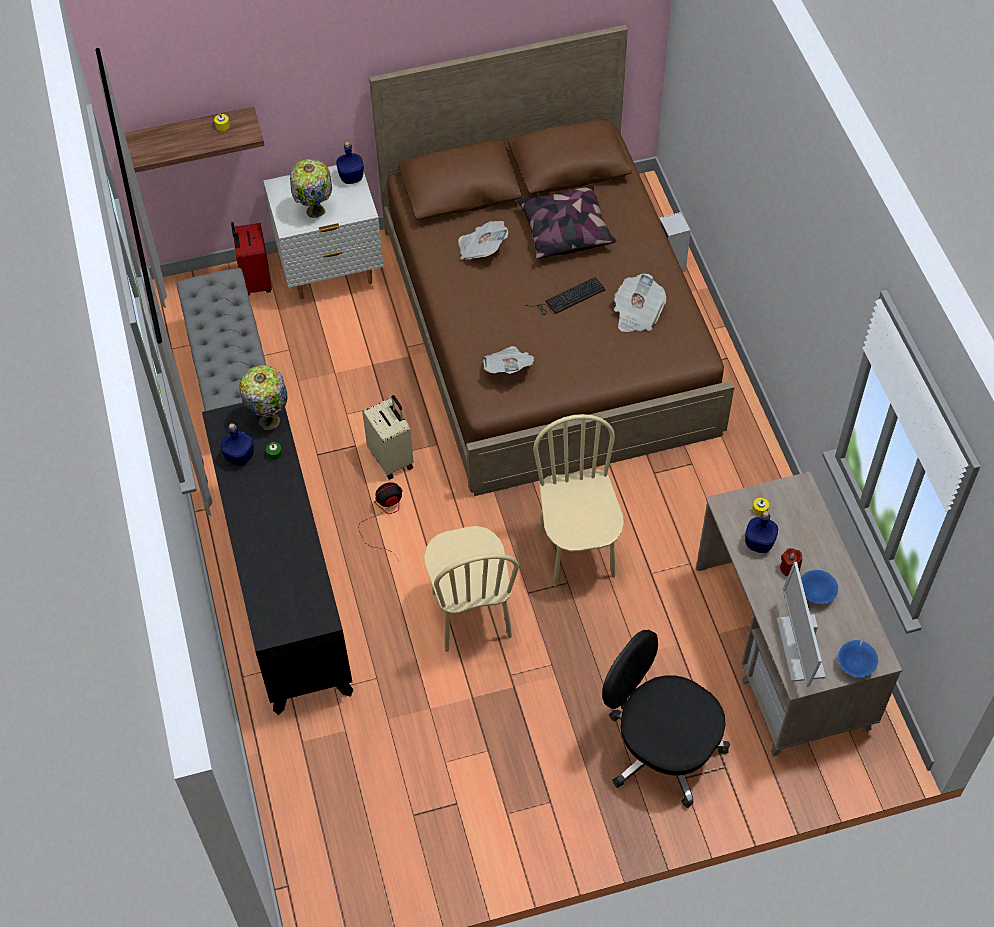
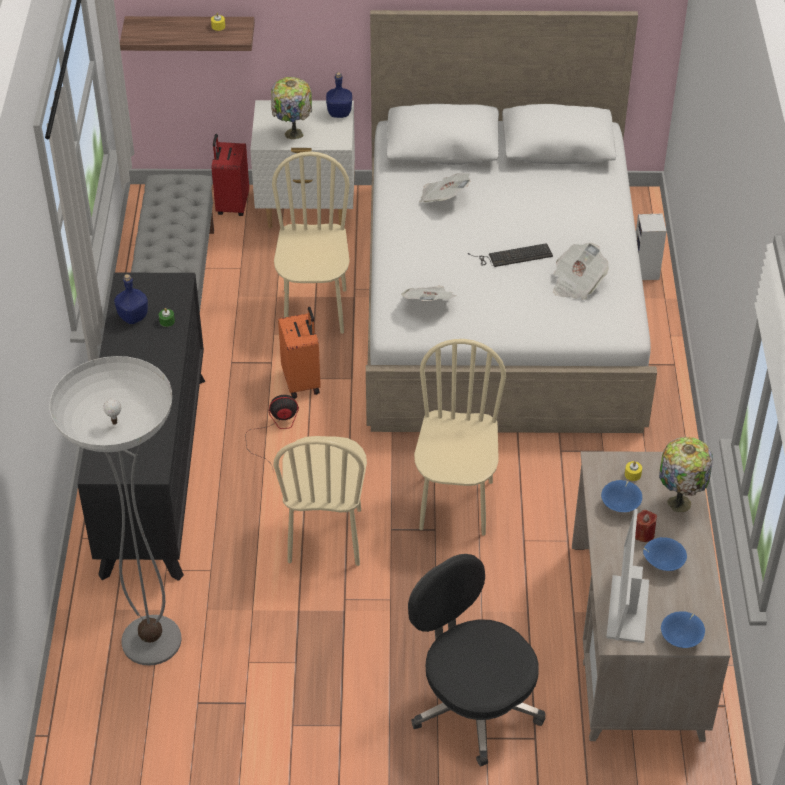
camera: 15 degrees right, 10 degrees down
table lamp [239,365,287,430] -> table lamp moved to [659,437,713,512]
beige suitcase [362,395,414,479] -> orange suitcase [278,307,321,399]
brown bed [369,25,734,496] -> white bed [366,10,657,433]
pillow [517,185,616,259] -> none
blue bottle [745,511,778,553] -> blue bowl [601,480,642,512]
none -> floor lamp [49,356,181,666]
none -> beige chair [272,151,350,334]

